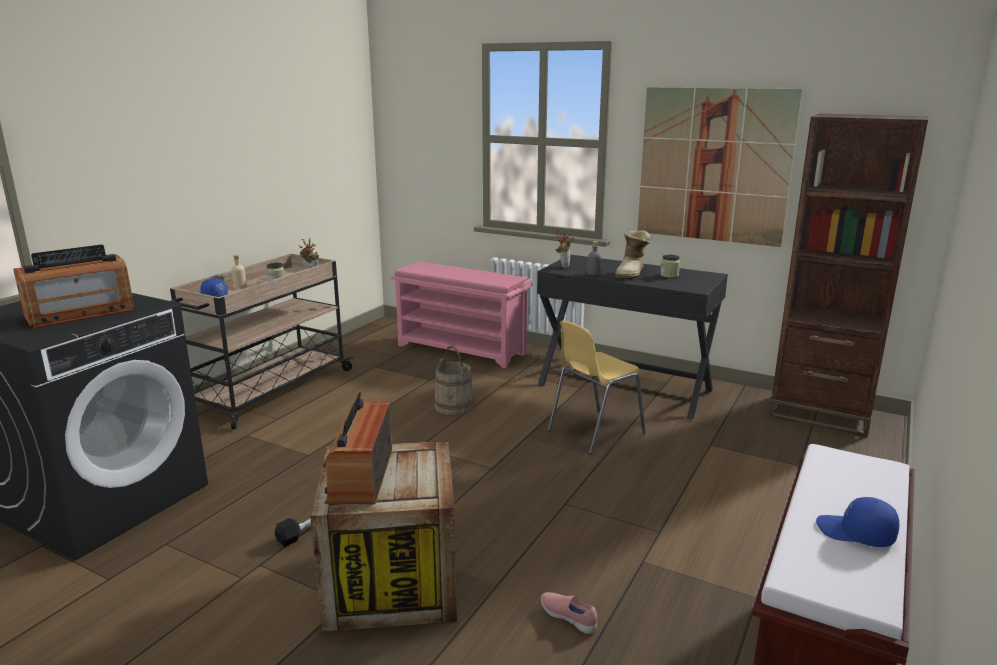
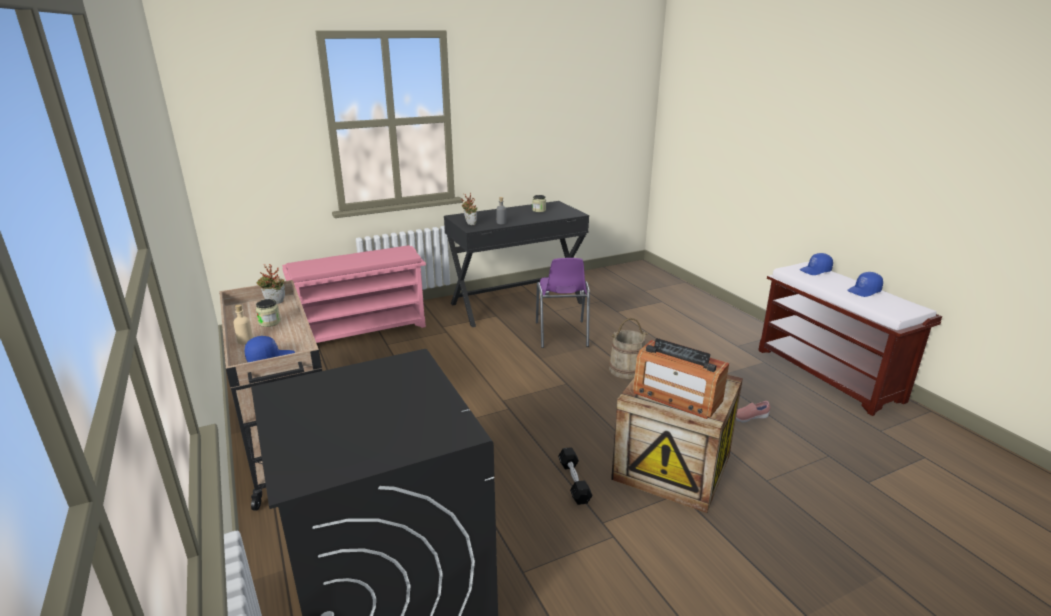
camera: 55 degrees left, 5 degrees up
radio [13,245,134,329] -> none
beige bucket [434,346,474,415] -> beige bucket moved to [609,318,648,379]
yellow chair [548,321,646,455] -> purple chair [536,258,590,348]
boot [615,230,650,280] -> none
picture [638,87,802,247] -> none
brown bookcase [769,114,928,437] -> none
none -> blue cap [799,253,833,275]

